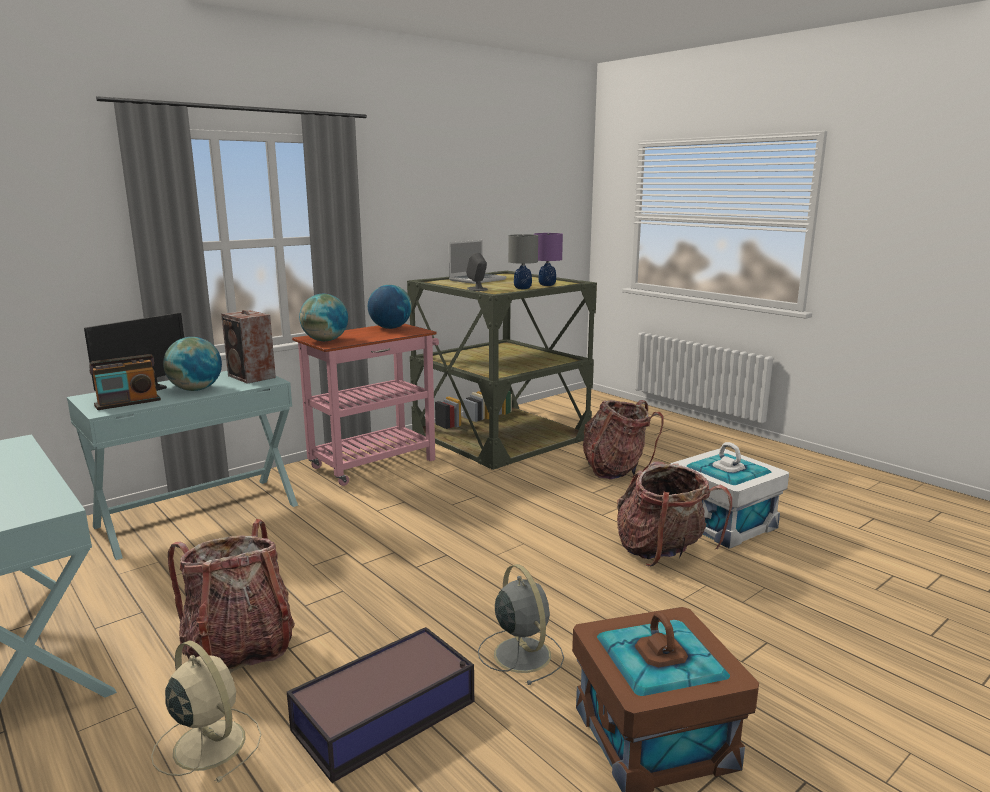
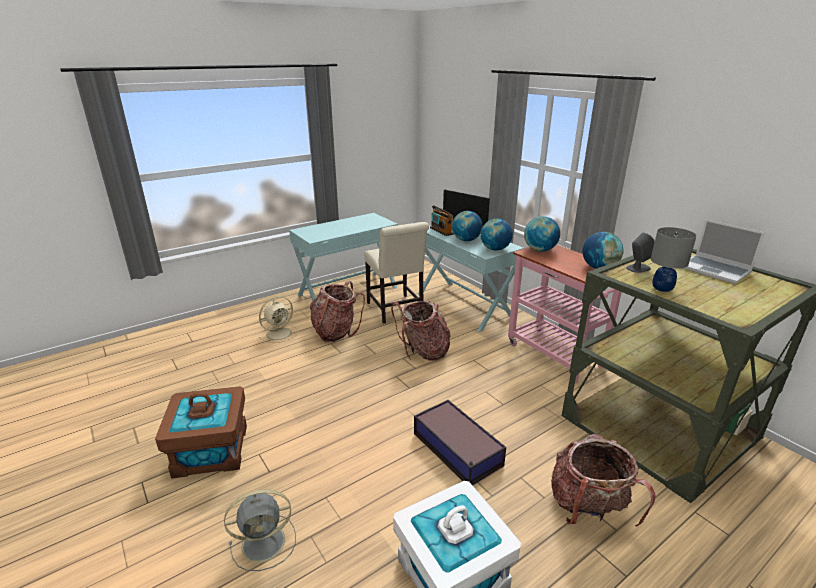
camera: 95 degrees right, 10 degrees up
speaker [221,310,276,384] -> globe [480,219,513,251]
storage box [287,627,474,783] -> storage box moved to [414,400,506,485]
grey fan [478,564,564,685] -> grey fan moved to [224,490,296,571]
purple table lamp [534,233,563,286] -> none
backpack [617,461,732,566] -> backpack moved to [391,301,451,360]
none -> beige chair [364,222,429,324]

